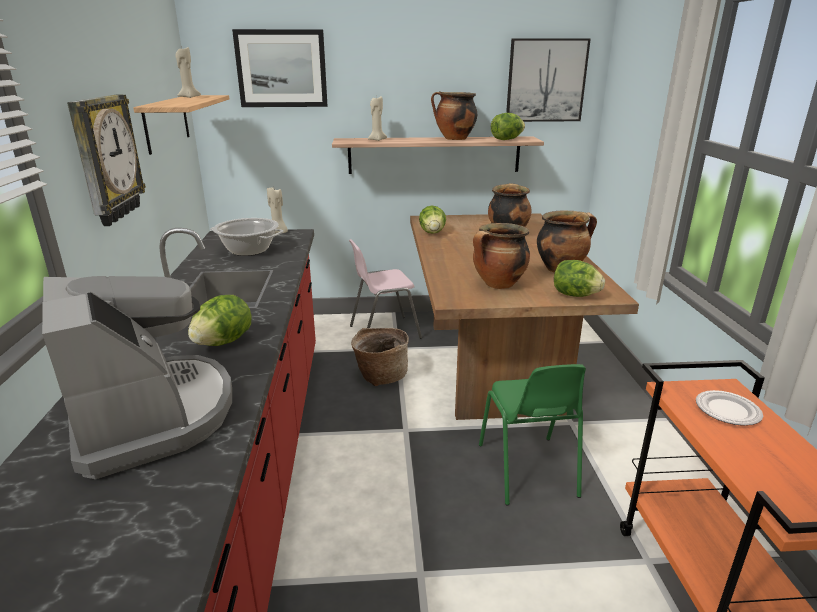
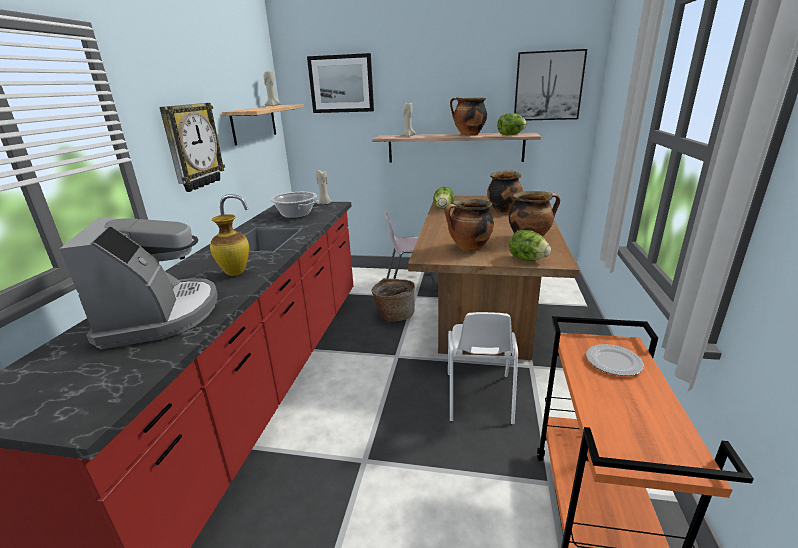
camera: 15 degrees right, 0 degrees up
lettuce [188,295,251,346] -> vase [210,214,249,276]
green chair [479,364,586,506] -> white chair [448,312,518,425]

